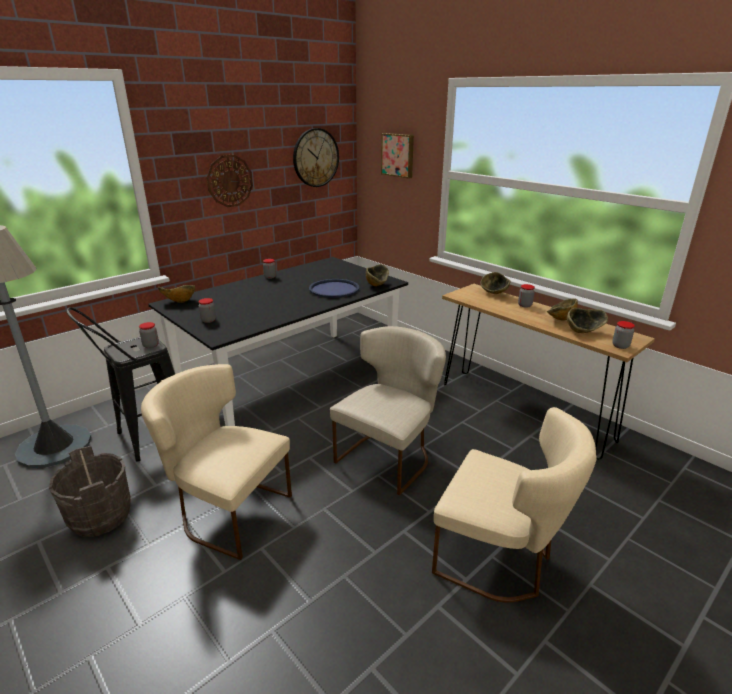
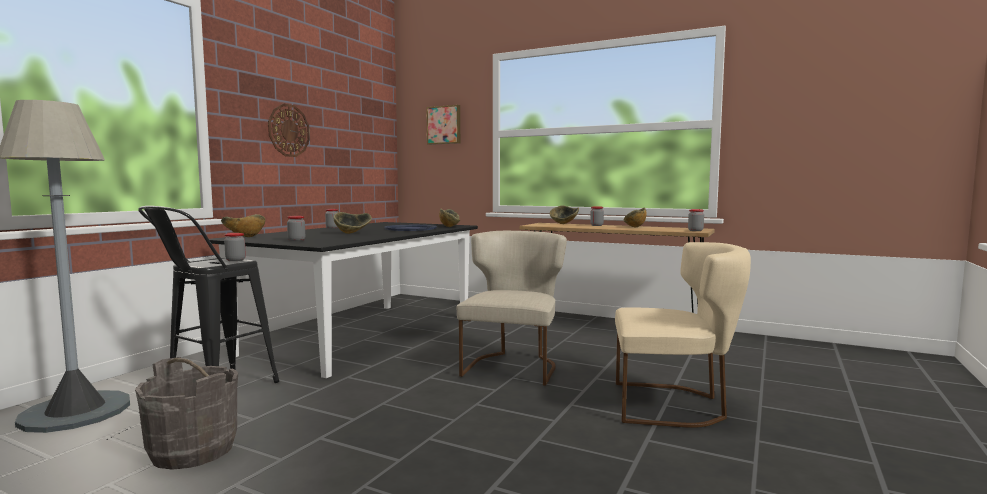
camera: 20 degrees left, 20 degrees down
beige chair [141,364,292,560] -> none
wall clock [293,128,339,187] -> none
bowl [567,308,608,333] -> bowl moved to [333,212,372,234]

